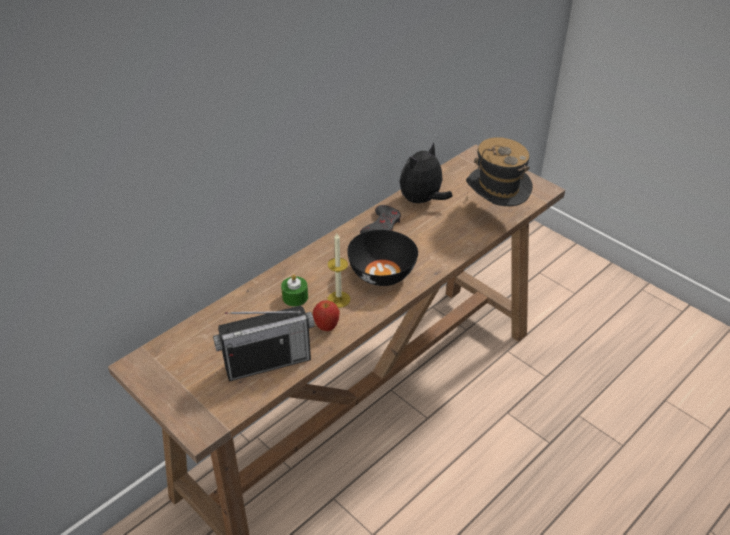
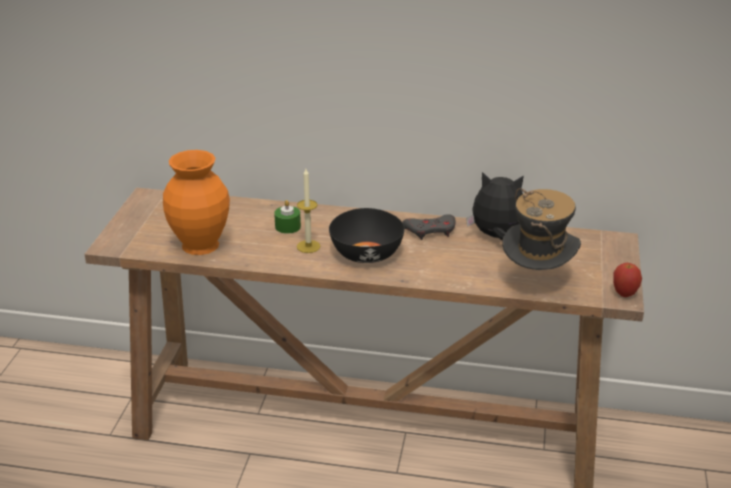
camera: 55 degrees right, 10 degrees down
radio [213,306,315,381] -> orange vase [163,150,230,255]
apple [313,301,340,331] -> apple moved to [613,263,642,297]

